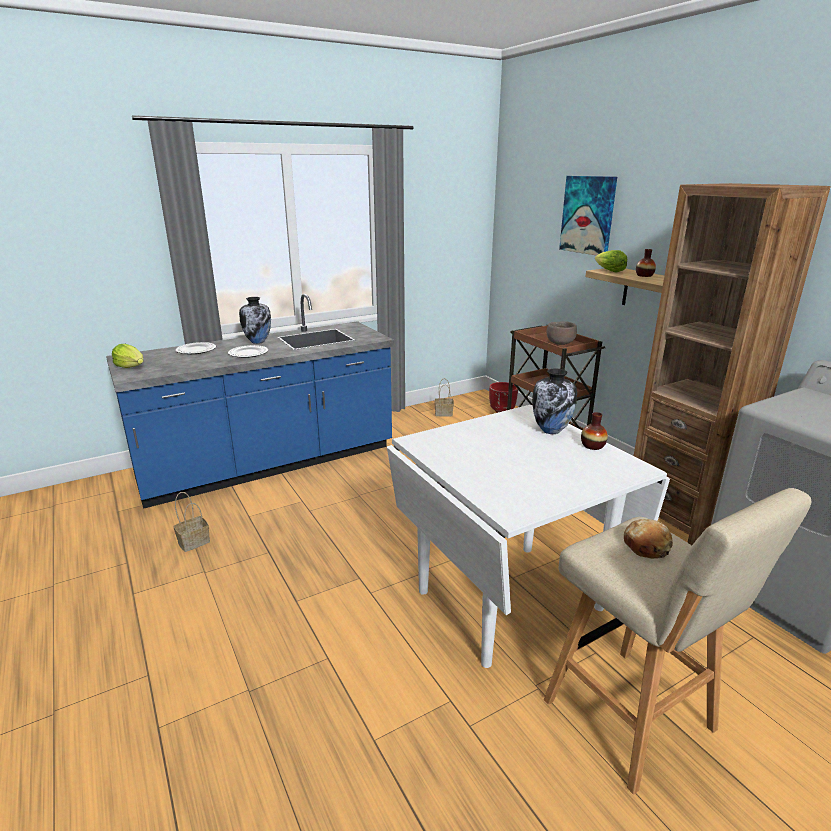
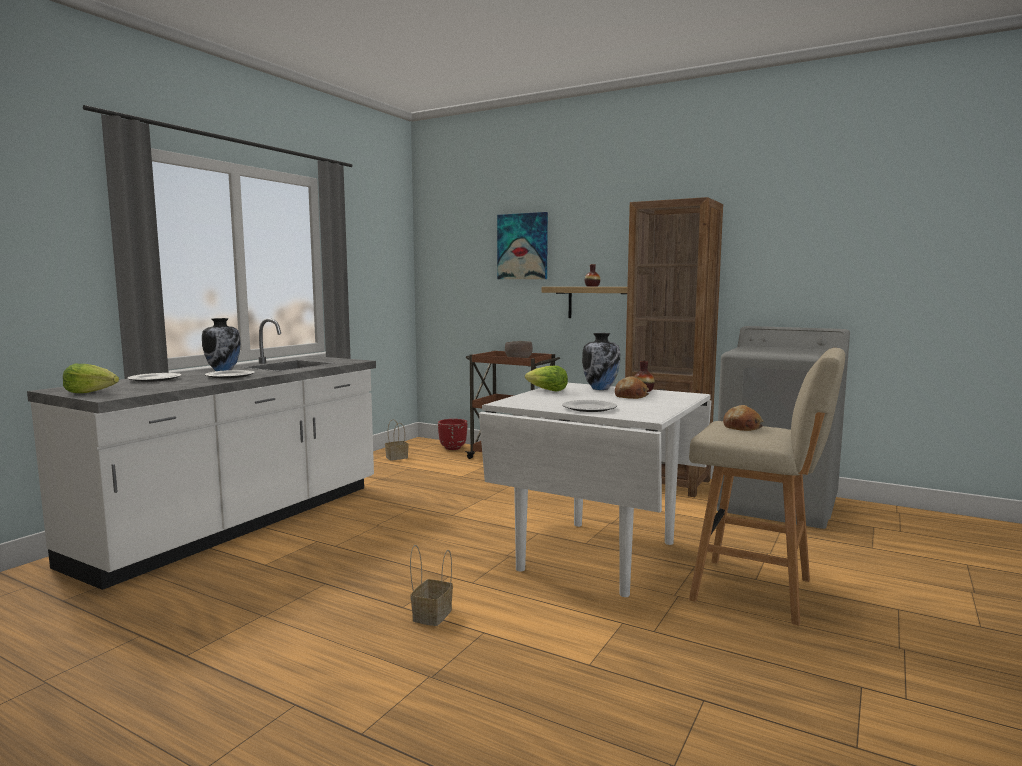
camera: 30 degrees left, 15 degrees down
blue counter [106,294,394,509] -> white counter [27,318,376,590]
basket [173,492,210,552] -> basket moved to [410,545,453,626]
lettuce [595,250,627,272] -> lettuce moved to [525,366,568,391]
none -> plate [562,400,617,412]
none -> bread [615,376,649,399]

